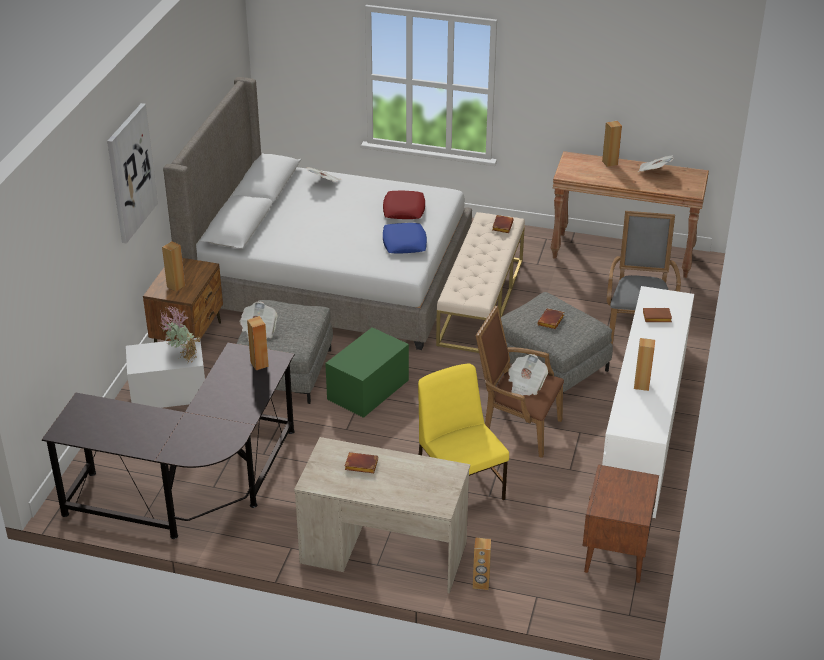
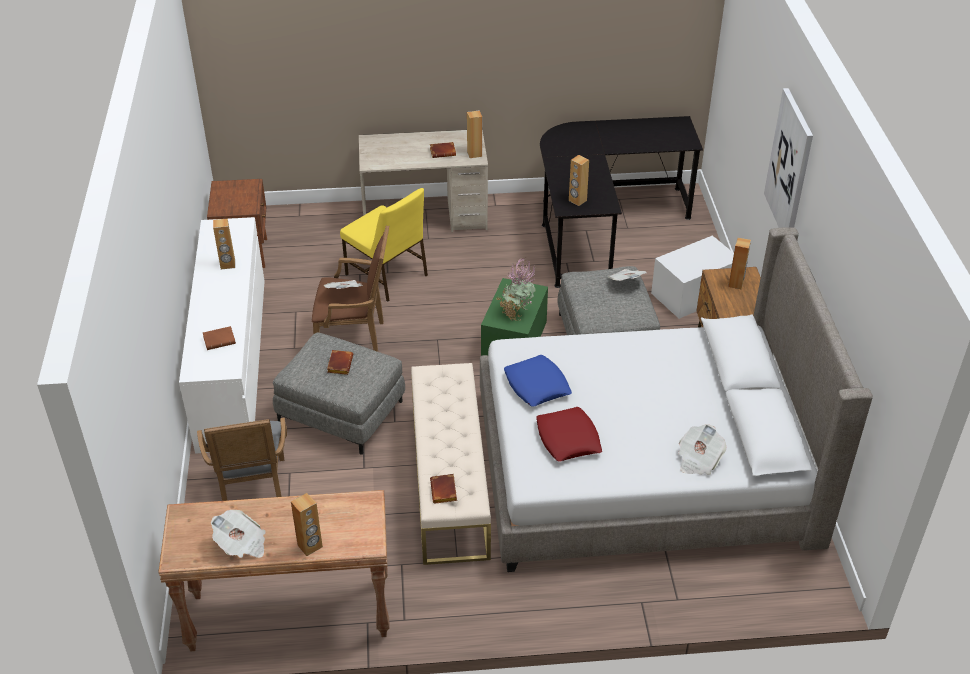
camera: 160 degrees right, 5 degrees up
potted plant [160,306,200,363] -> potted plant moved to [496,258,536,320]
brown speaker [473,538,491,590] -> brown speaker moved to [467,110,482,158]

